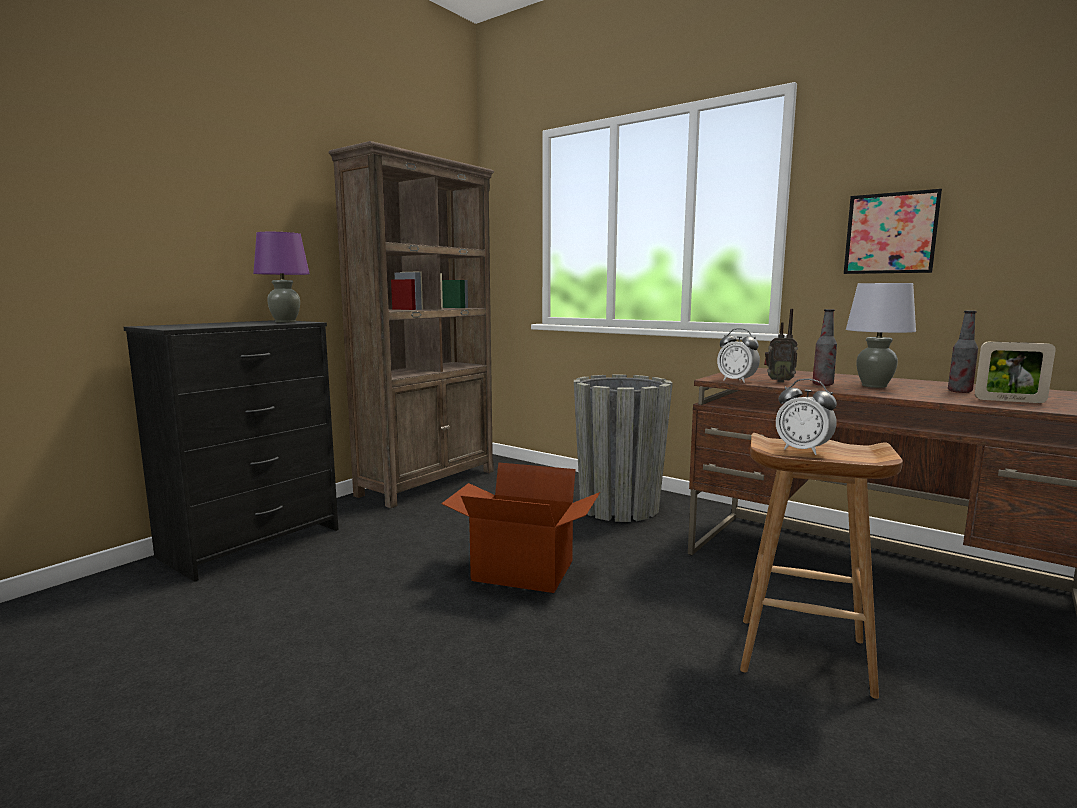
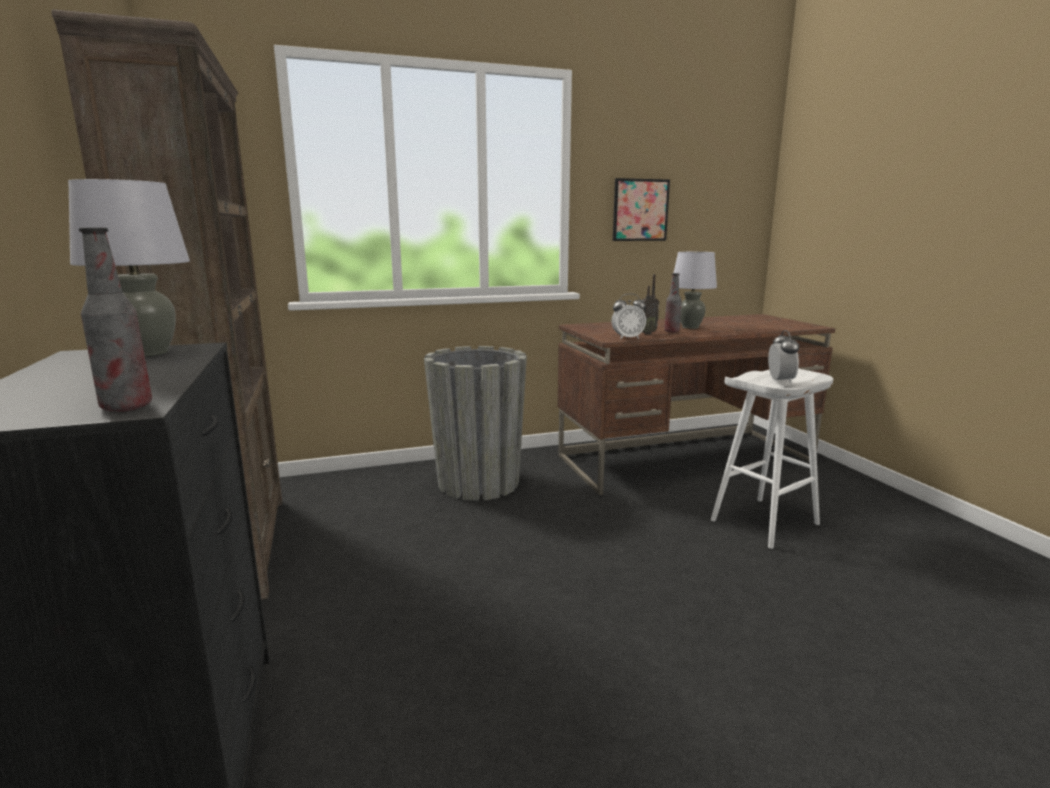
camera: 55 degrees left, 5 degrees up
purple table lamp [253,232,310,323] -> grey table lamp [68,179,190,357]
cardboard box [441,462,600,593] -> none
brown stool [740,433,903,699] -> white stool [711,369,833,549]
alarm clock [776,379,837,455] -> alarm clock turned 75 degrees counterclockwise [768,330,799,384]
bottle [948,311,978,393] -> bottle moved to [79,227,152,412]
picture frame [975,342,1056,403] -> none

